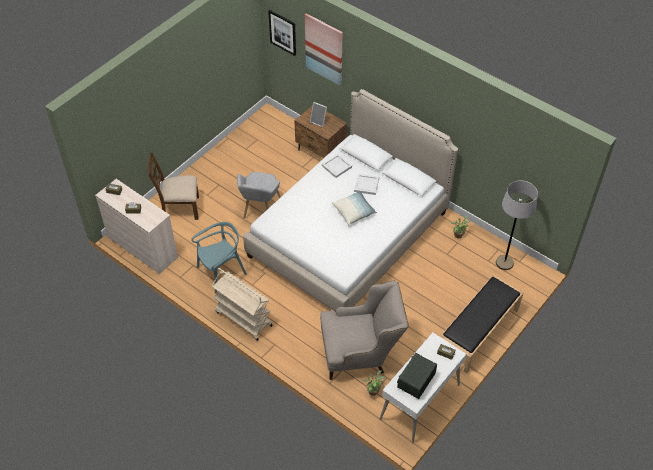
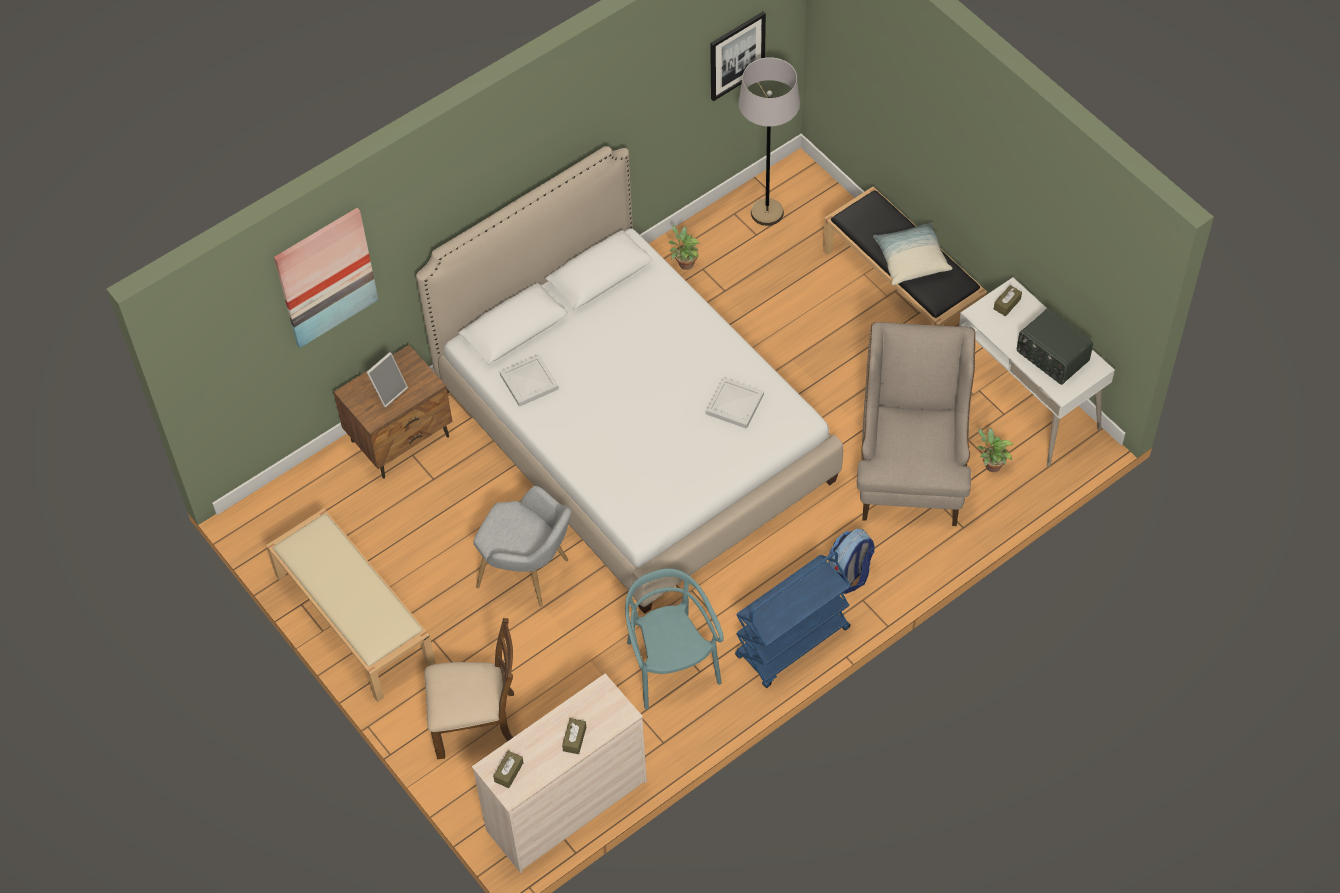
camera: 75 degrees left, 5 degrees up
brown chair [148,152,199,220] -> brown chair turned 105 degrees counterclockwise [424,618,514,759]
beige cart [212,268,273,341] -> blue cart [735,551,851,688]
picture [268,10,296,56] -> picture moved to [710,11,766,101]
pillow [331,191,377,225] -> pillow moved to [873,222,952,285]
white tray [354,174,379,195] -> white tray moved to [706,377,764,429]
none -> beige bench [266,509,436,702]
none -> backpack [828,528,875,594]

